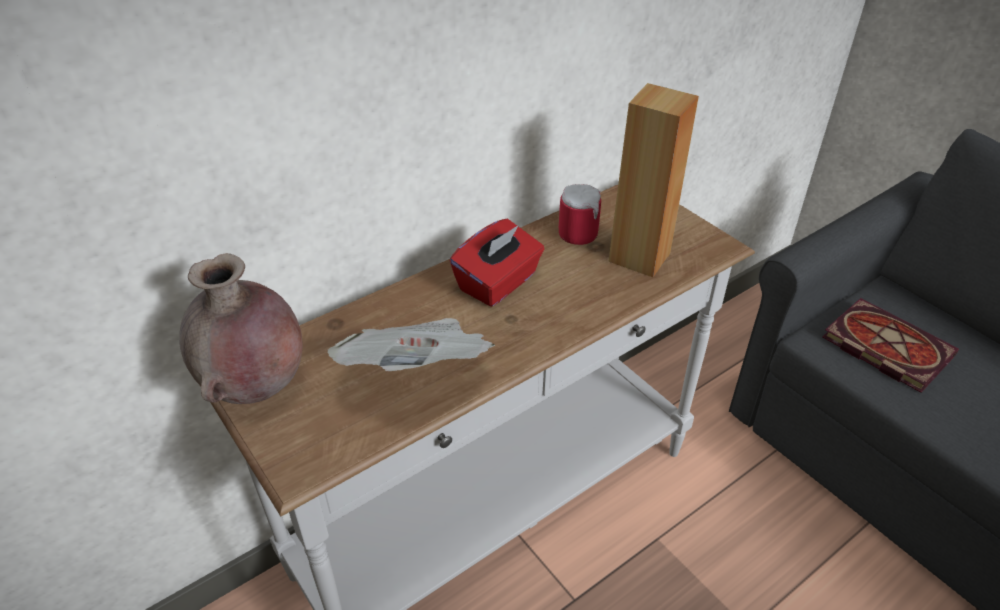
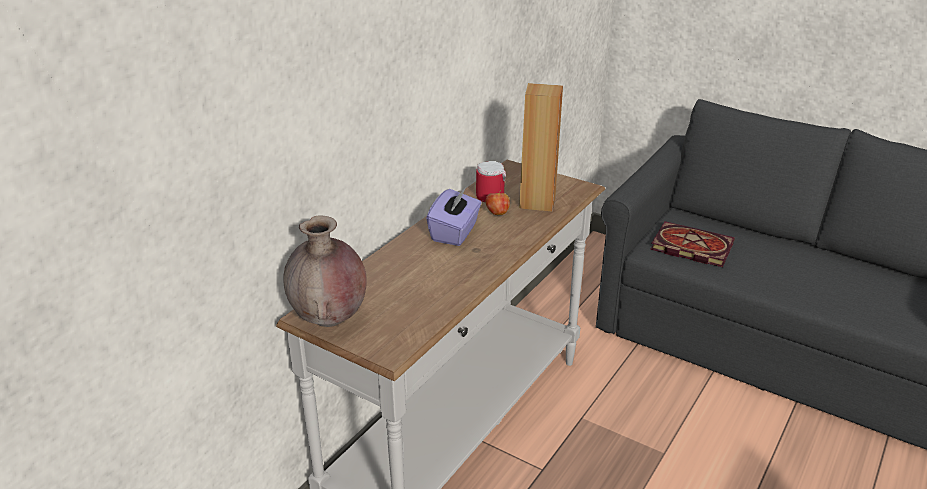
camera: 20 degrees left, 10 degrees down
newspaper [328,318,495,371] -> none
red tissue box [449,219,544,307] -> purple tissue box [426,187,482,246]
none -> apple [486,190,510,215]

